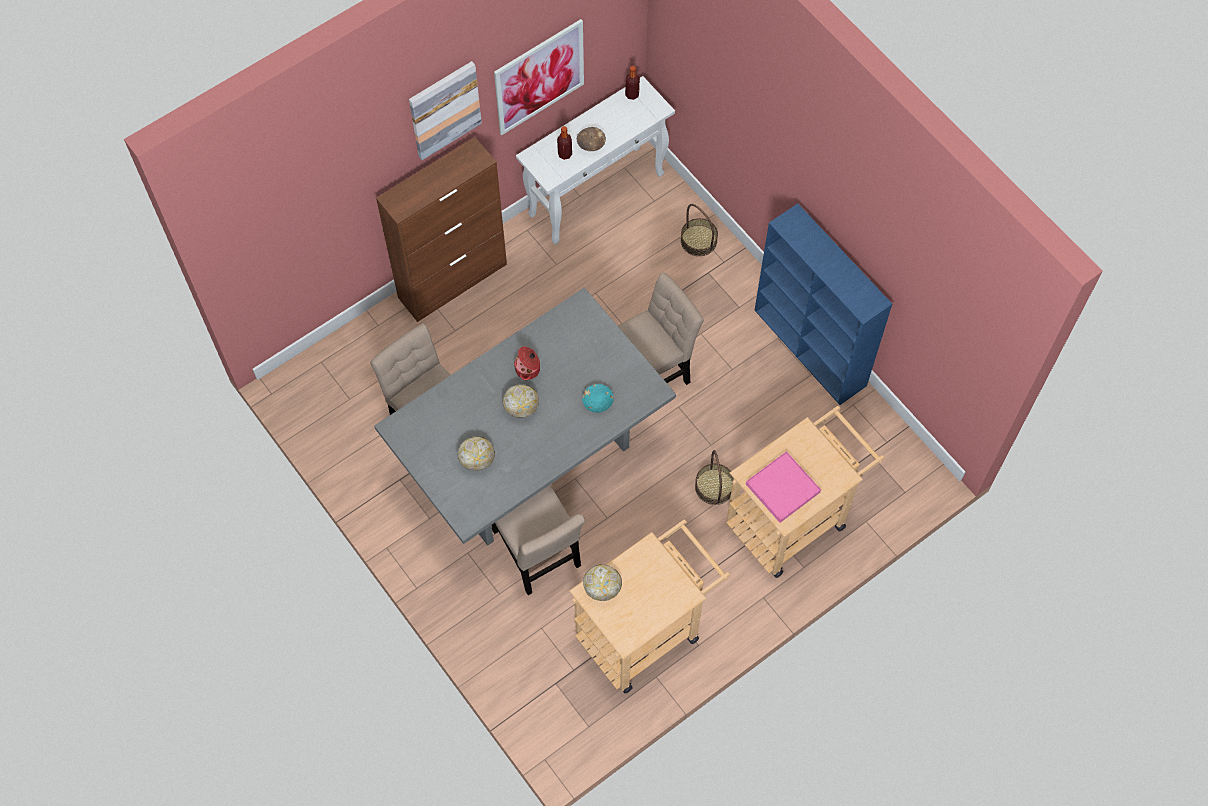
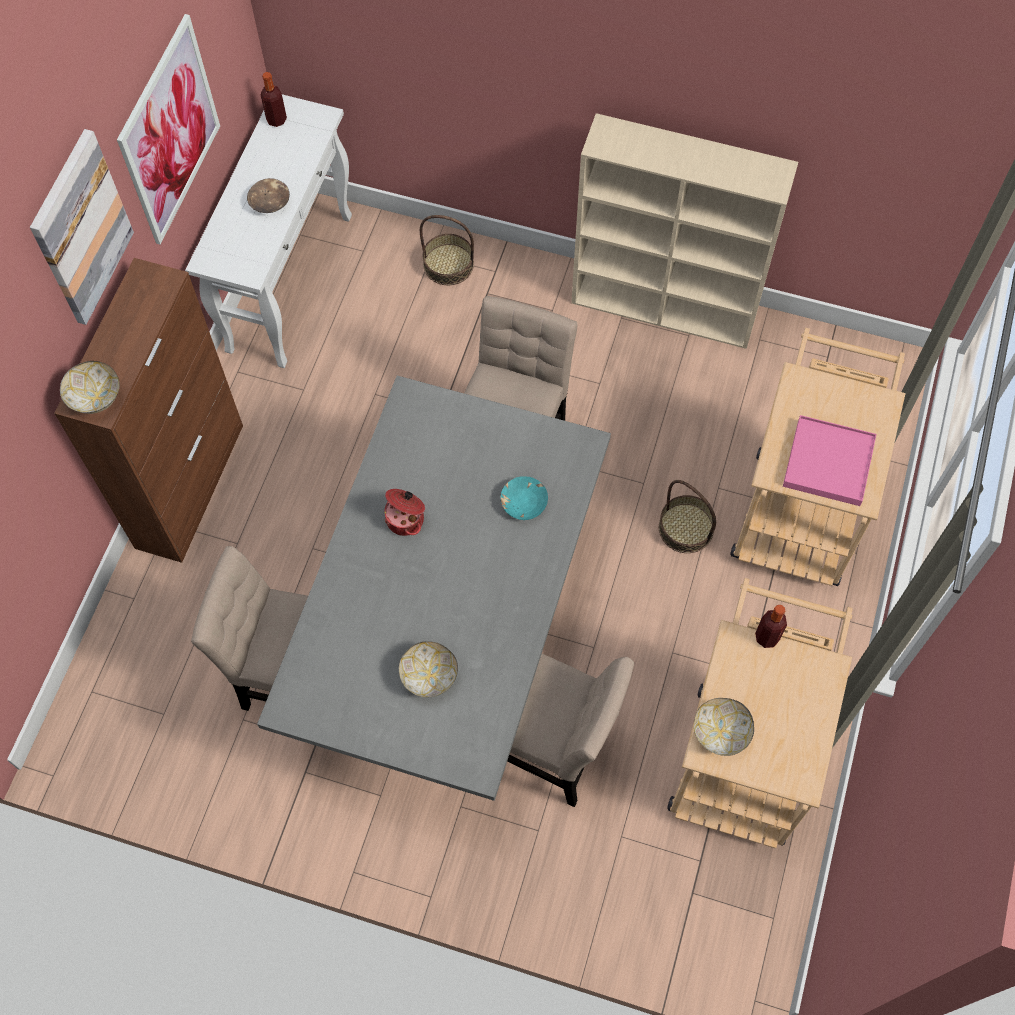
camera: 35 degrees left, 0 degrees up
bowl [503,384,539,418] -> bowl moved to [60,361,120,414]
bottle [557,126,572,160] -> bottle moved to [755,605,787,648]
blue bookcase [755,204,892,405] -> beige bookcase [571,113,798,349]

